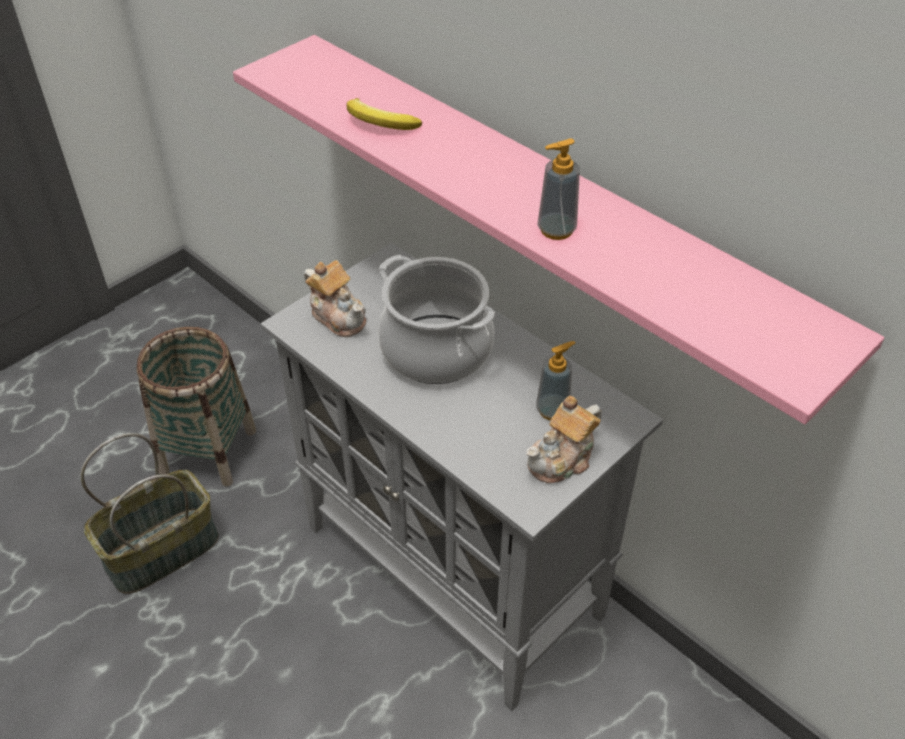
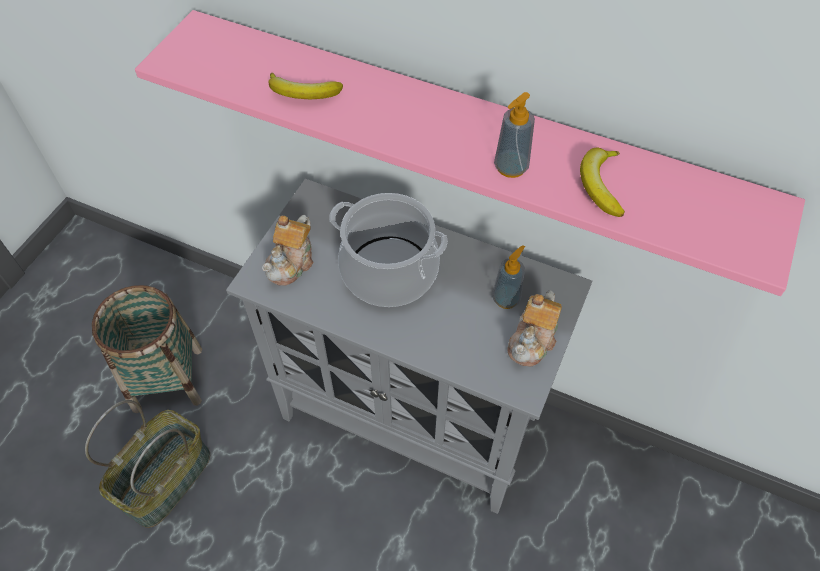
camera: 20 degrees left, 10 degrees up
teapot [304,260,366,337] -> teapot turned 90 degrees clockwise [262,215,313,286]
none -> banana [580,148,625,217]

